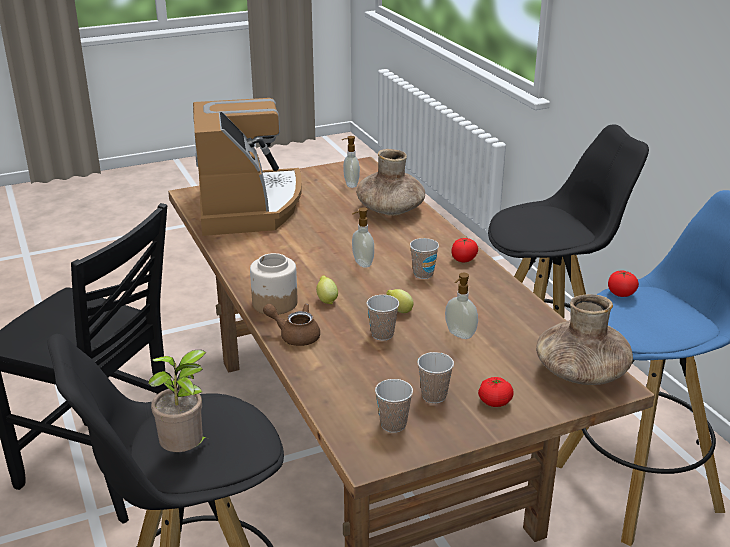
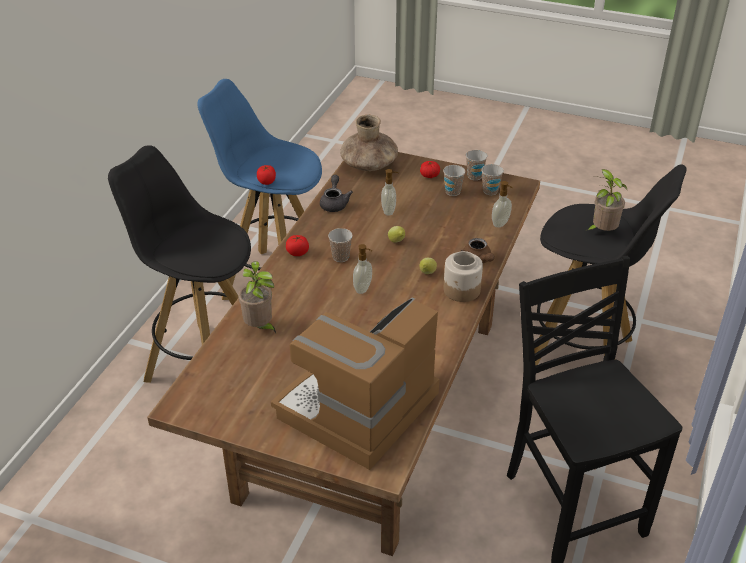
camera: 135 degrees left, 10 degrees up
soap dispenser [342,136,360,188] -> soap dispenser moved to [492,181,513,228]
brown vase [356,149,425,216] -> potted plant [238,261,276,333]
cup [367,295,399,341] -> cup moved to [466,150,487,180]
none -> grey teapot [320,175,353,212]

